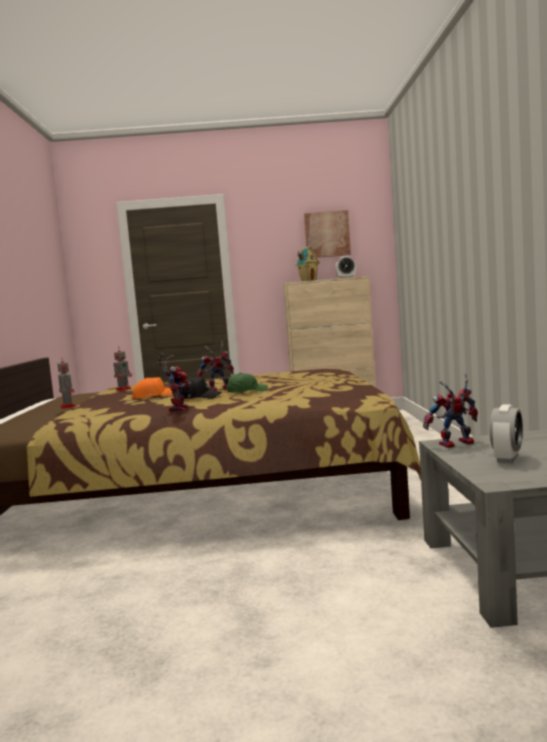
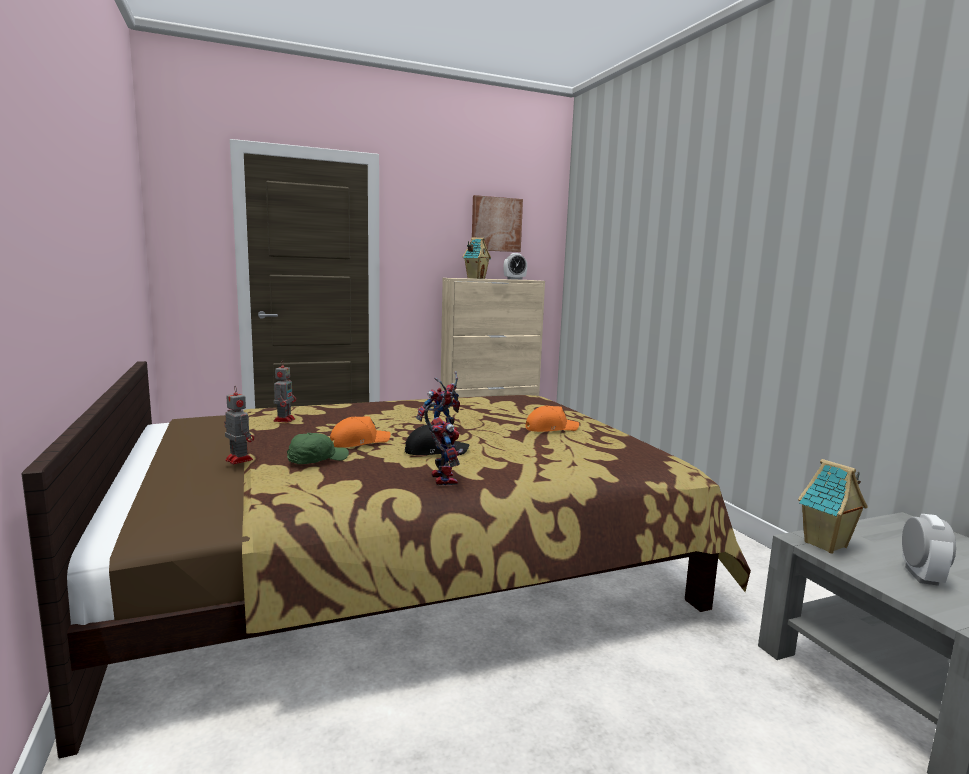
camera: 20 degrees left, 5 degrees up
green cap [227,373,268,393] -> green cap moved to [287,433,349,464]
toy robot [423,374,478,448] -> toy house [798,459,868,553]
none -> orange cap [525,405,579,432]

